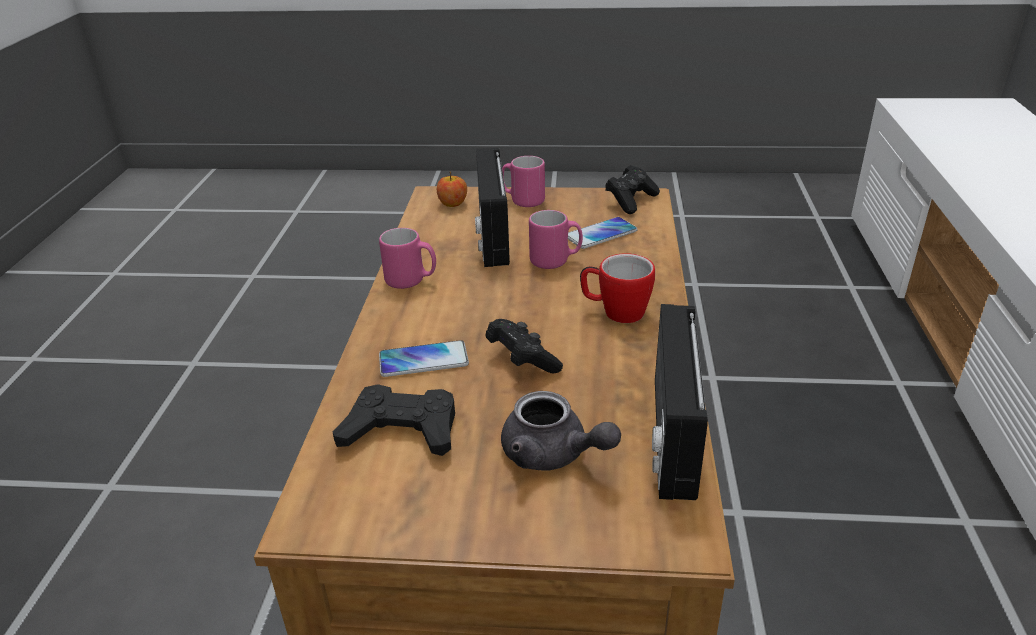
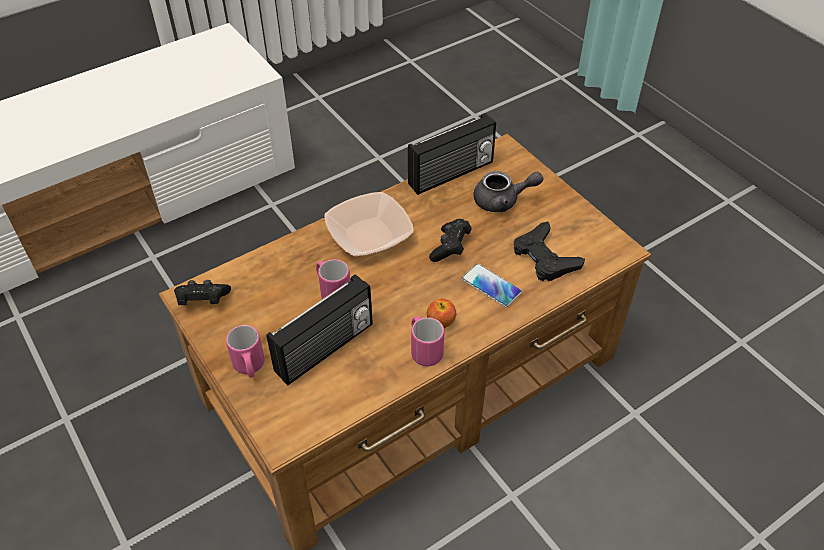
camera: 130 degrees left, 15 degrees up
apple [437,171,467,207] -> apple moved to [427,299,456,328]
grey teapot [501,391,621,471] -> grey teapot turned 90 degrees clockwise [473,171,543,212]
phone [568,217,638,249] -> none
mug [580,253,655,323] -> bowl [325,192,414,256]

